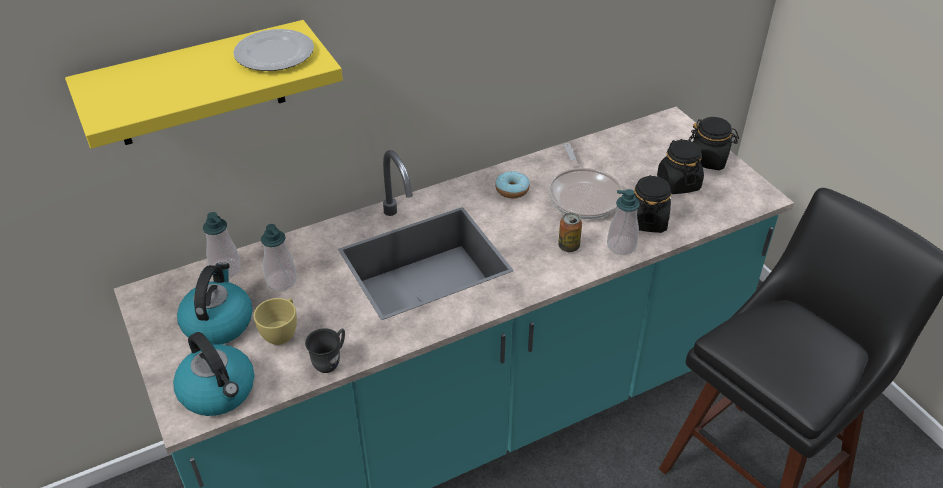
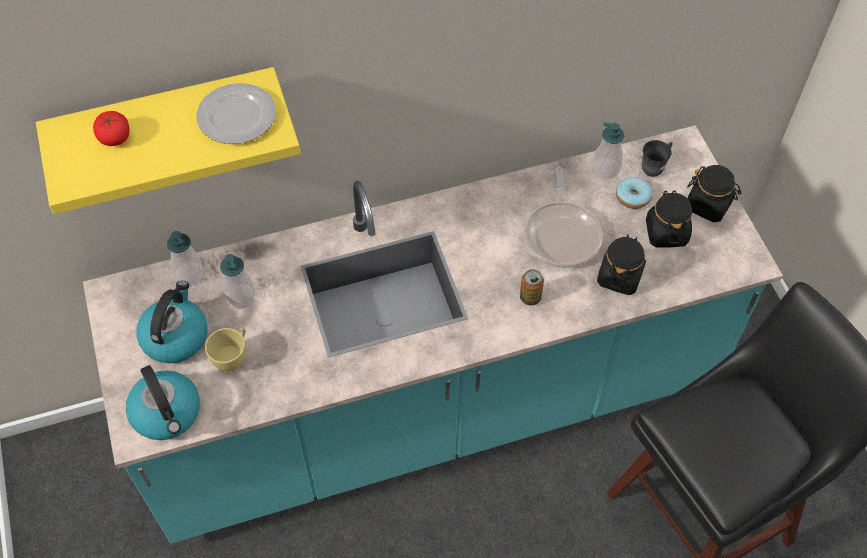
camera: 10 degrees right, 15 degrees up
grey mug [305,328,345,373] -> grey mug moved to [642,140,672,177]
donut [495,171,530,198] -> donut moved to [616,177,652,209]
soap dispenser [607,189,640,255] -> soap dispenser moved to [593,122,624,179]
none -> tomato [93,111,129,146]

